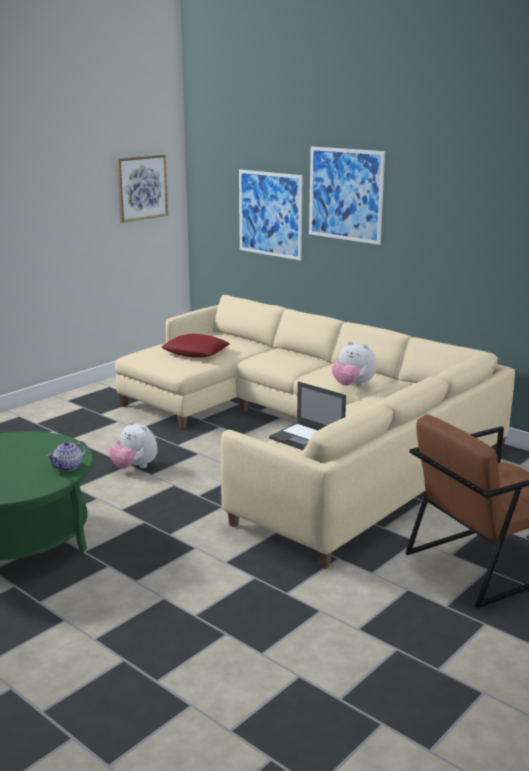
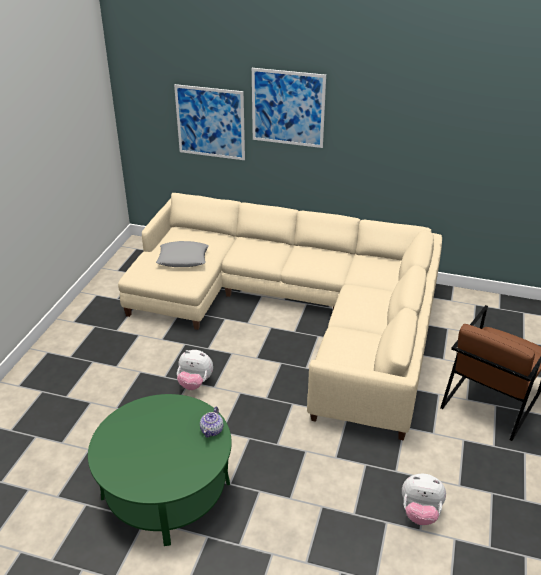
camera: 25 degrees left, 15 degrees up
picture [117,155,168,223] -> none
red pillow [162,334,230,358] -> grey pillow [156,241,209,267]
laptop [269,381,346,450] -> none
plush toy [332,341,377,386] -> plush toy moved to [402,474,446,525]

